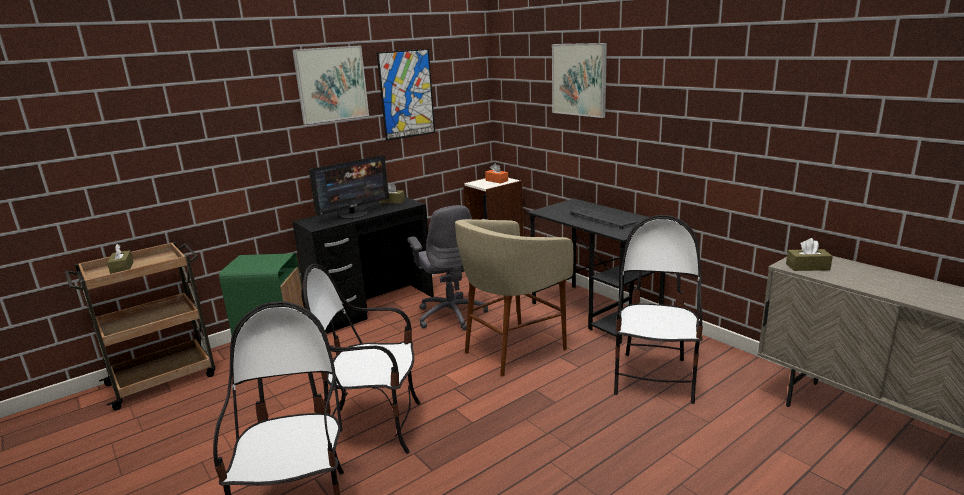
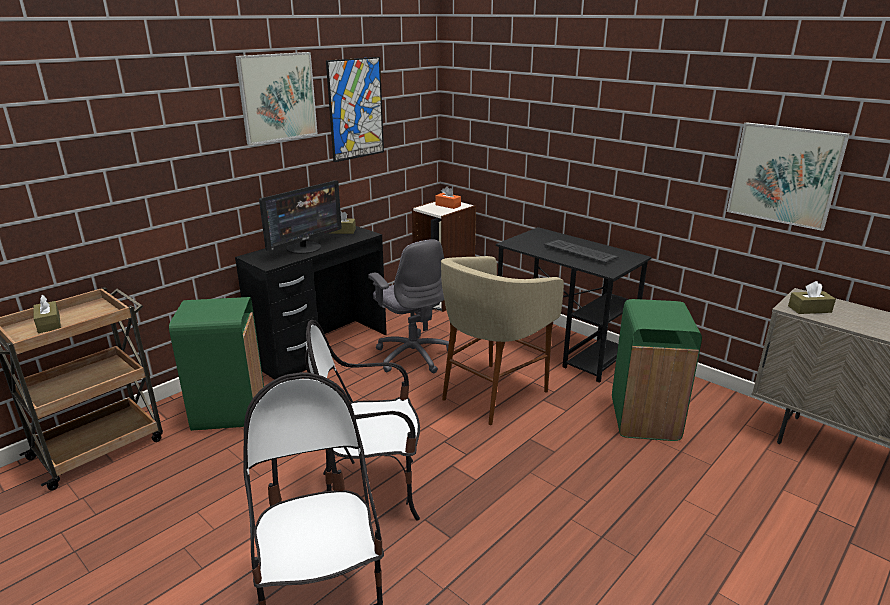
camera: 10 degrees left, 5 degrees up
picture [552,43,607,118] -> picture moved to [727,122,850,231]
chair [614,215,703,404] -> green trash can [612,299,702,441]

